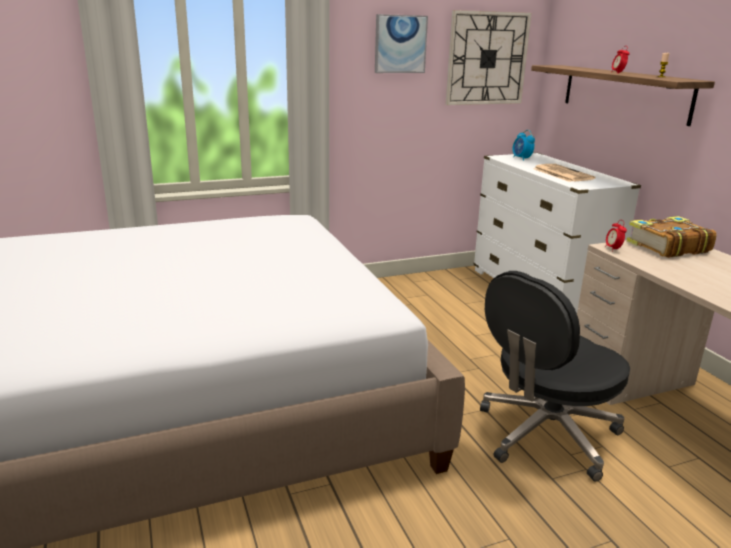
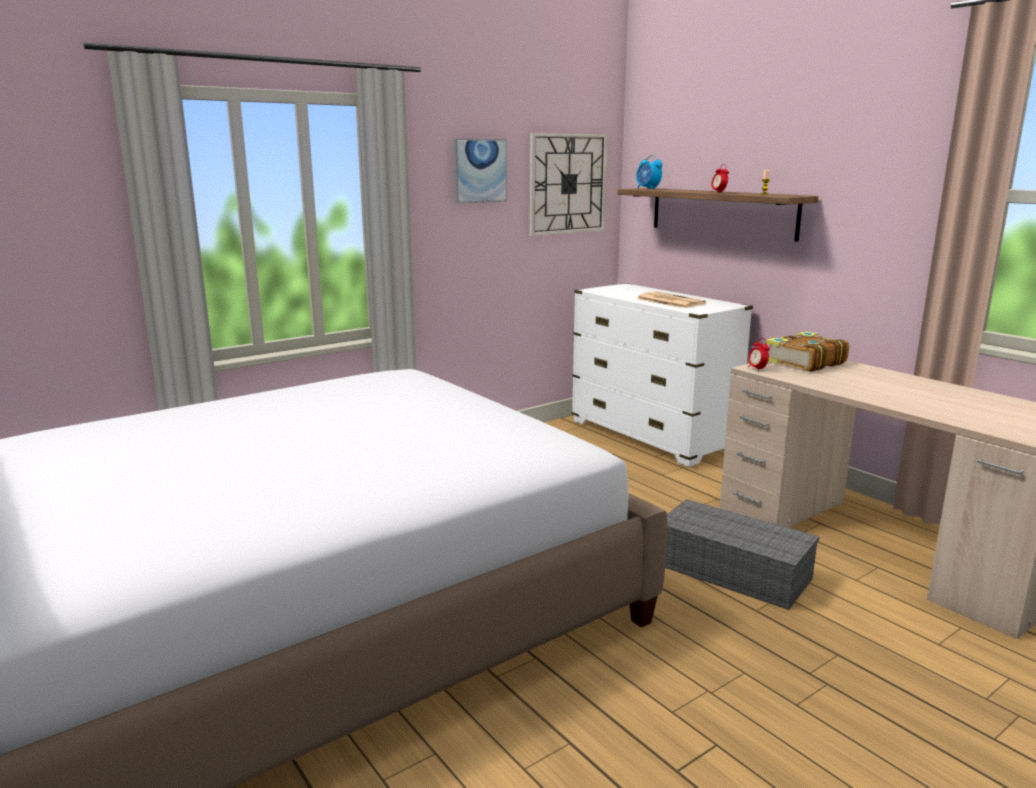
camera: 15 degrees left, 5 degrees down
black office chair [480,271,630,481] -> grey storage box [665,499,820,610]
alarm clock [513,130,535,161] -> alarm clock moved to [636,155,663,189]

